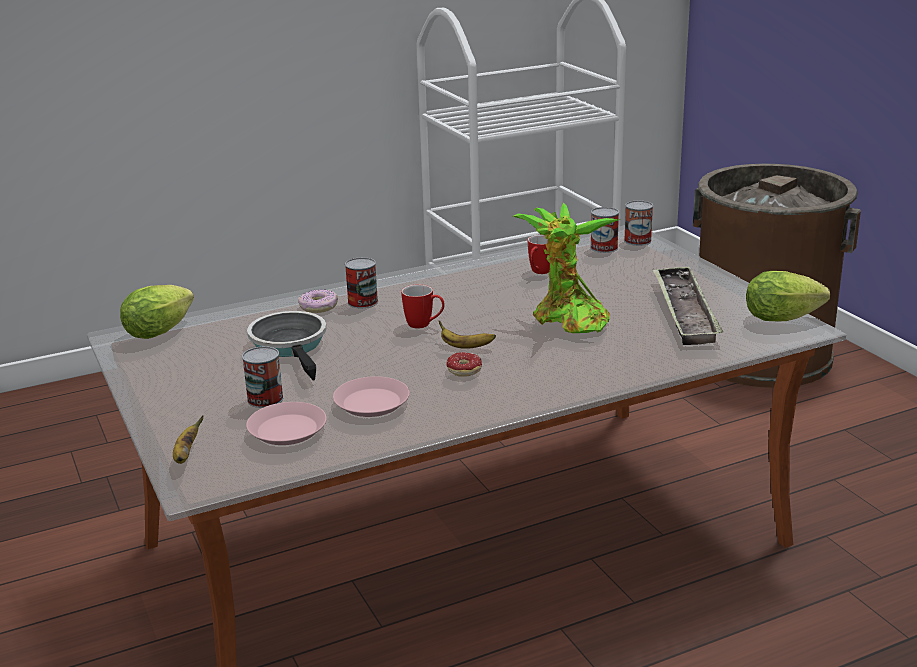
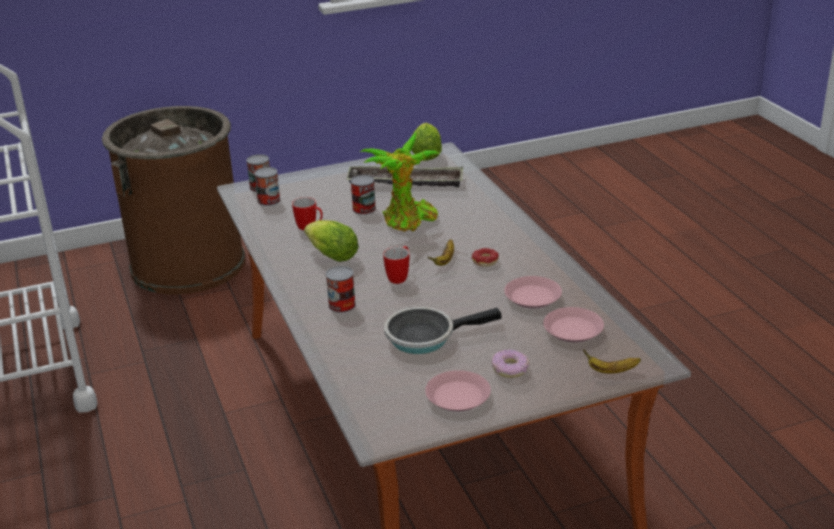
camera: 85 degrees left, 5 degrees up
lettuce [120,285,194,339] -> lettuce moved to [304,220,359,262]
can [242,346,284,408] -> can moved to [350,175,376,215]
donut [298,289,338,313] -> donut moved to [491,349,530,378]
none -> pink plate [425,370,491,412]

